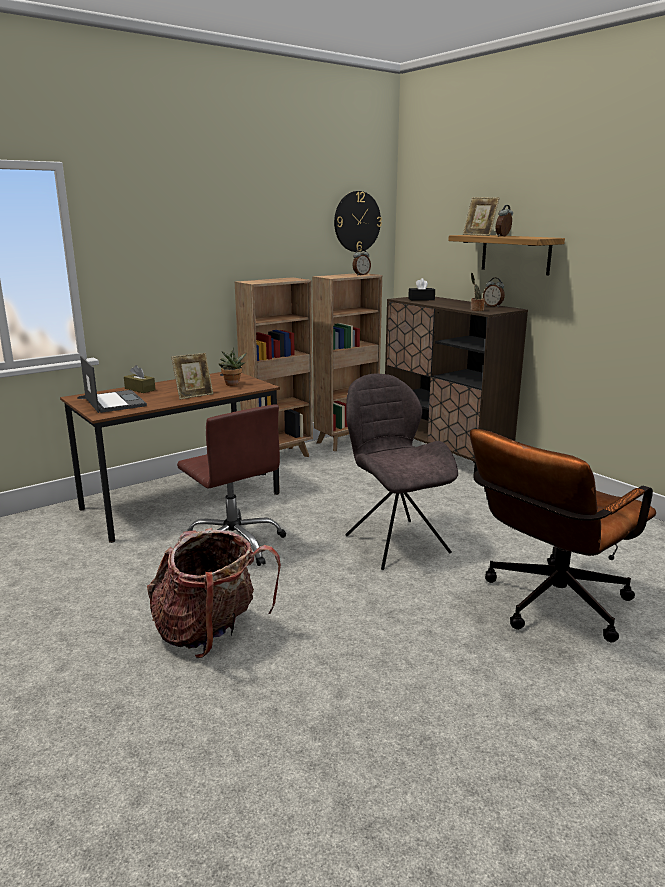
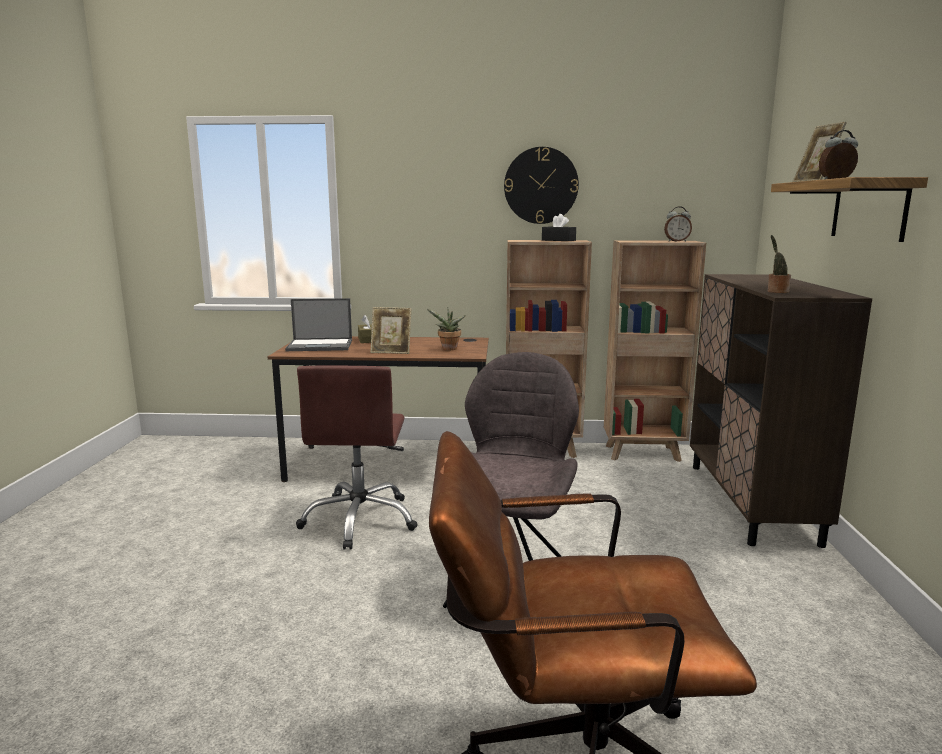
camera: 40 degrees right, 5 degrees down
laptop [80,356,147,413] -> laptop turned 75 degrees clockwise [285,298,352,351]
backpack [147,528,281,658] -> none
wall clock [334,191,382,252] -> wall clock moved to [504,147,579,224]
black tissue box [408,278,435,301] -> black tissue box moved to [542,214,576,241]
alarm clock [483,278,505,307] -> none

